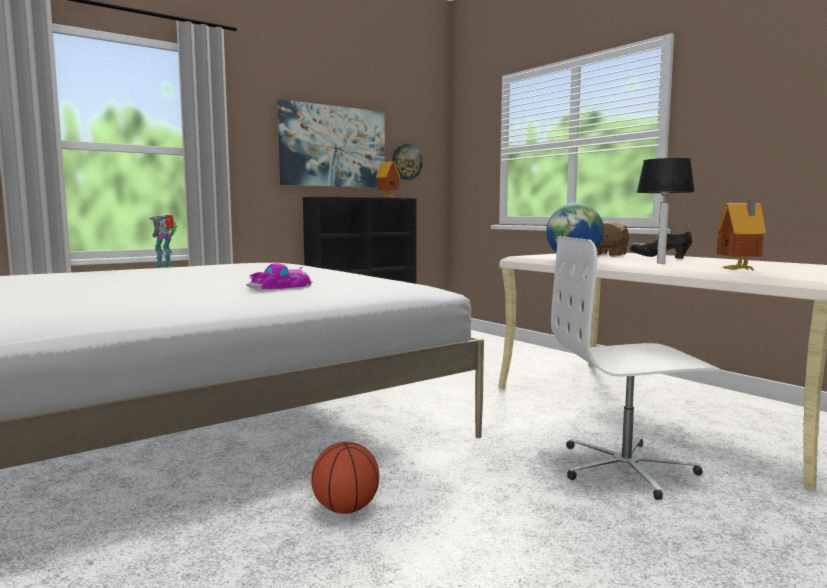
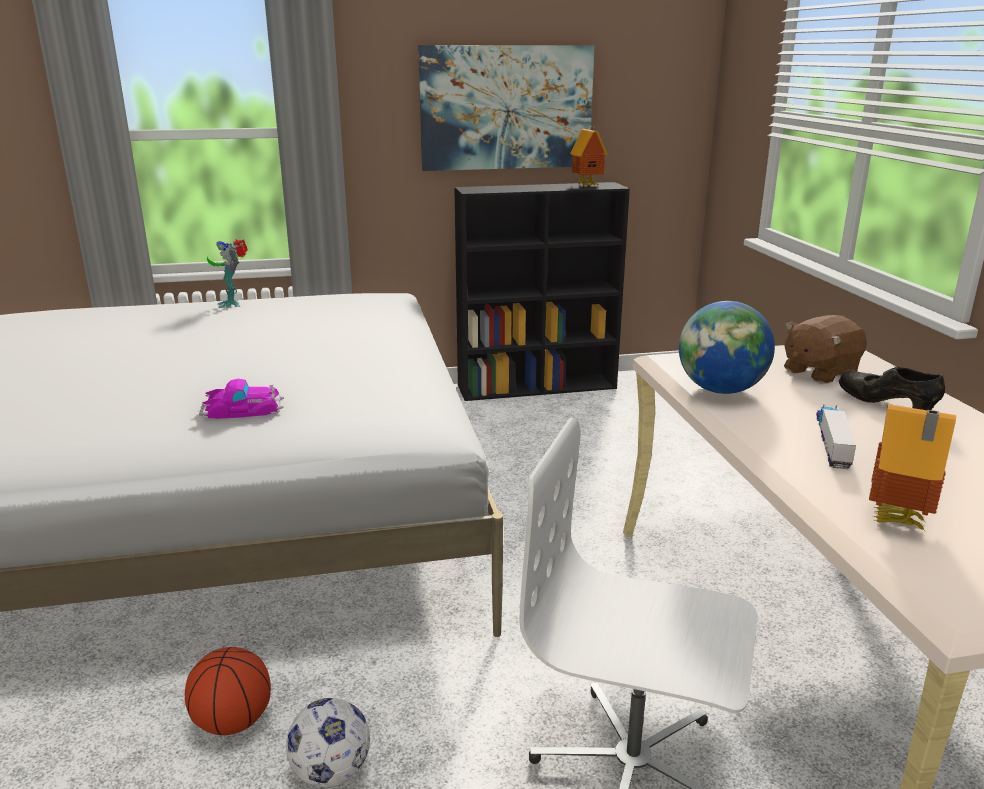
camera: 25 degrees right, 15 degrees up
toy robot [149,215,177,268] -> toy robot turned 75 degrees counterclockwise [207,239,248,308]
wall clock [392,144,422,180] -> none
table lamp [636,158,695,264] -> toy truck [816,404,856,469]
none -> football [286,698,370,787]

